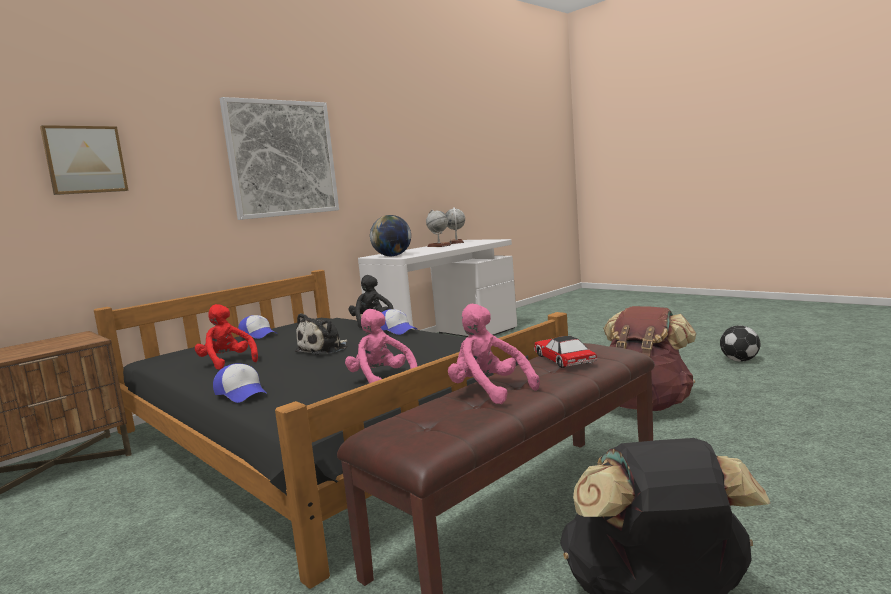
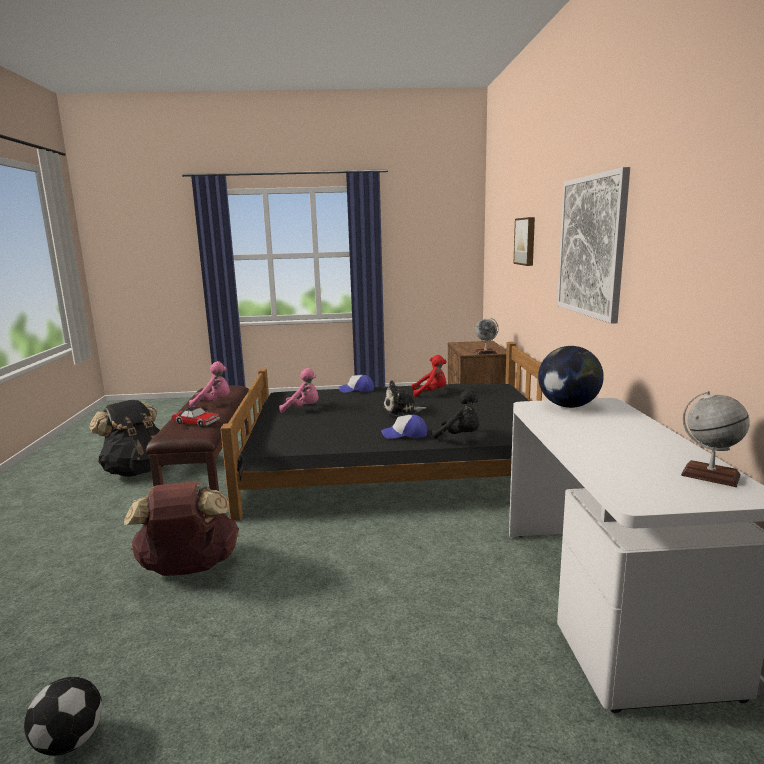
camera: 130 degrees right, 5 degrees up
cap [238,315,278,339] -> none
plush toy [295,313,348,355] -> plush toy turned 90 degrees counterclockwise [383,380,427,416]
globe [426,210,451,247] -> globe moved to [474,317,499,355]

